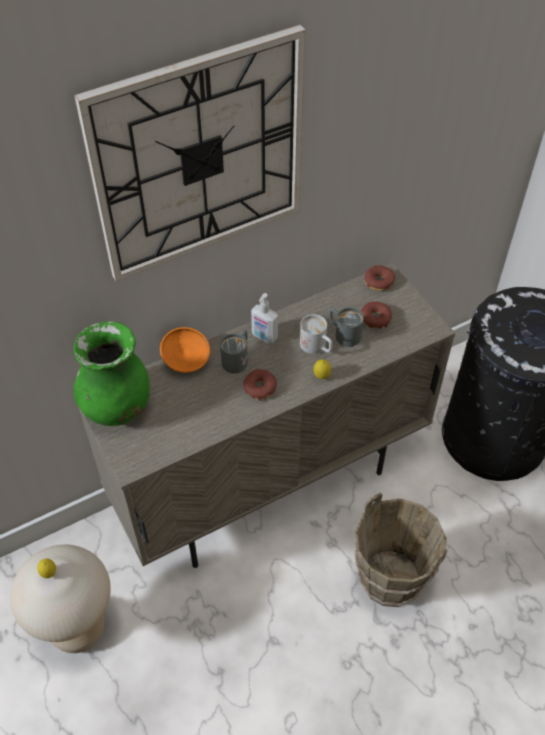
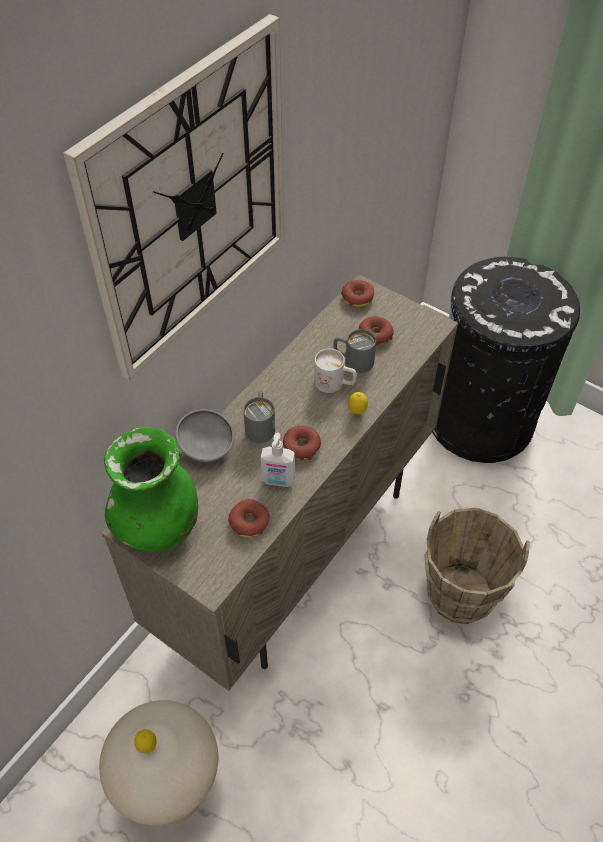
camera: 25 degrees left, 0 degrees up
orange bowl [160,327,210,373] -> grey bowl [175,409,234,462]
soap dispenser [251,293,278,343] -> soap dispenser moved to [261,432,295,487]
none -> donut [228,499,270,538]

